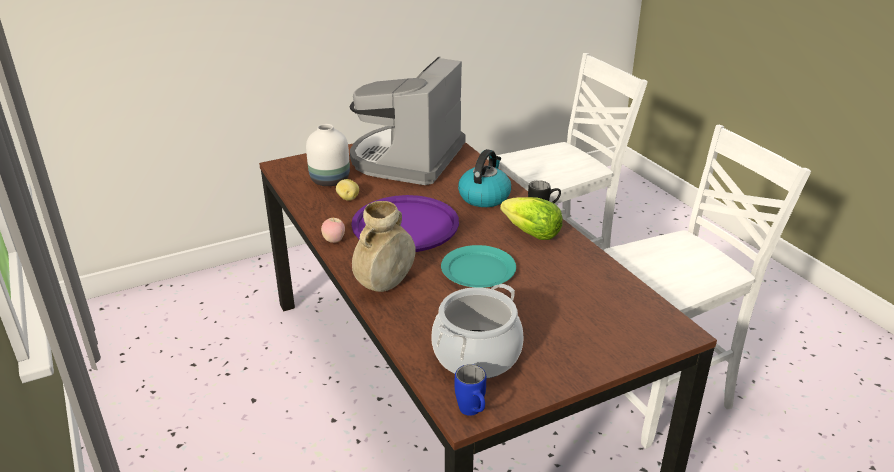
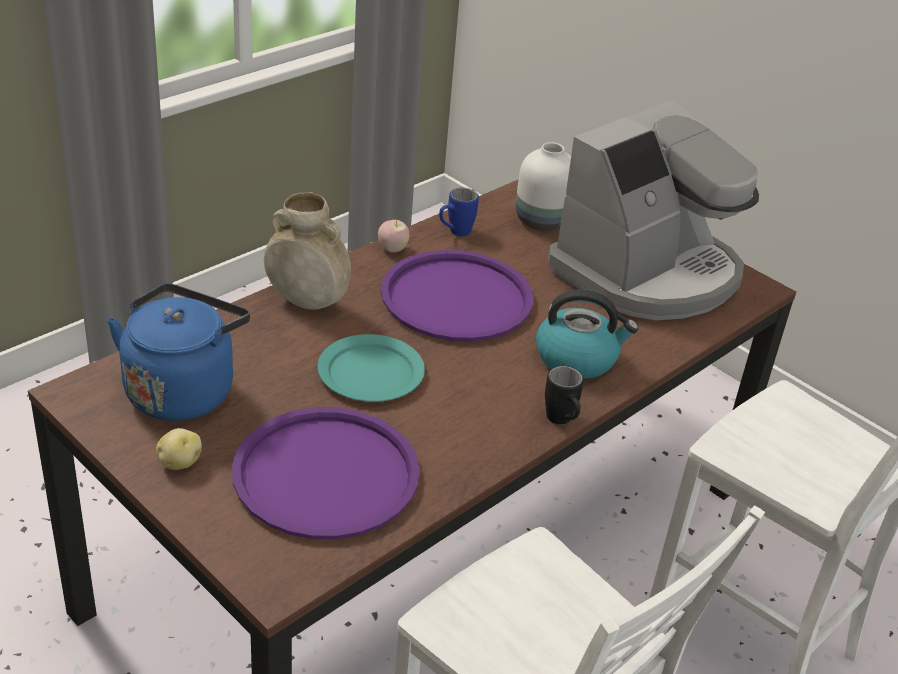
camera: 70 degrees right, 5 degrees up
potato [336,179,359,201] -> potato moved to [156,428,202,470]
coffee machine [350,57,466,185] -> coffee machine turned 135 degrees clockwise [548,100,759,320]
cooking pot [431,284,524,379] -> blue kettle [107,283,250,421]
blue mug [455,364,486,416] -> blue mug moved to [439,188,479,236]
lettuce [500,197,563,240] -> none
none -> purple tray [232,407,420,539]

